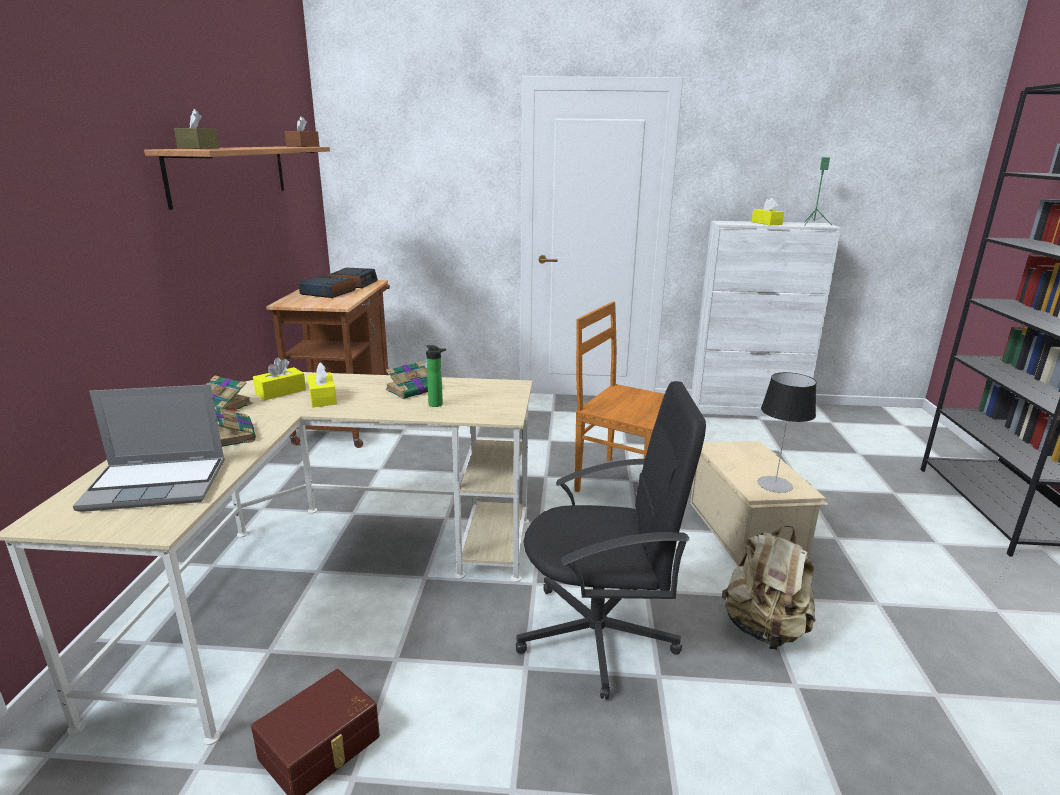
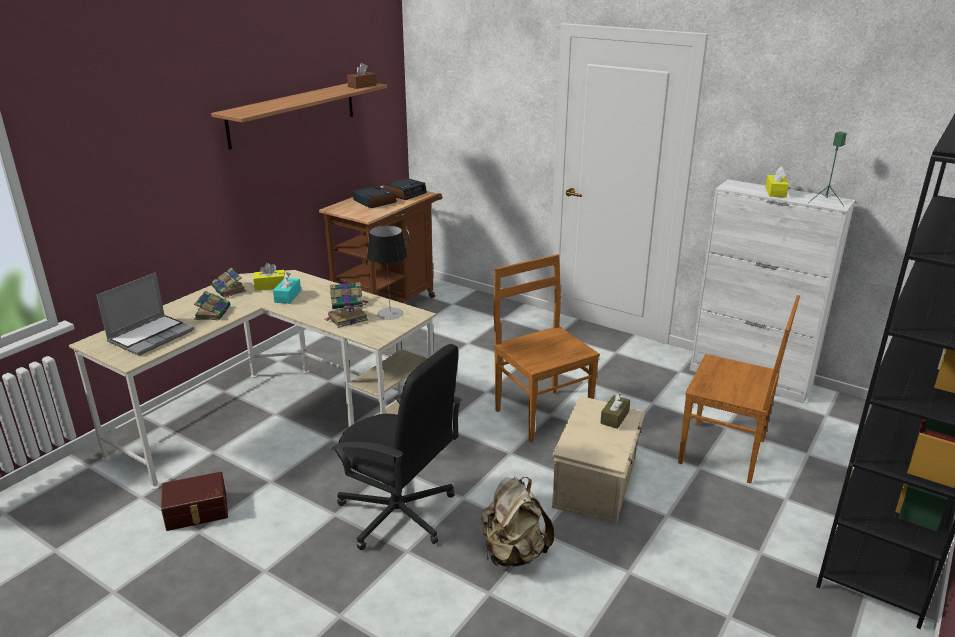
camera: 30 degrees right, 5 degrees up
laptop [73,384,225,512] -> laptop turned 75 degrees counterclockwise [96,272,194,356]
brown tissue box [174,109,219,149] -> brown tissue box moved to [600,392,630,429]
yellow tissue box [307,363,337,407] -> turquoise tissue box [273,272,301,304]
bottle [426,345,446,407] -> book [326,303,368,328]
table lamp [757,372,817,493] -> table lamp moved to [367,225,407,320]
none -> brown chair [678,295,800,484]

